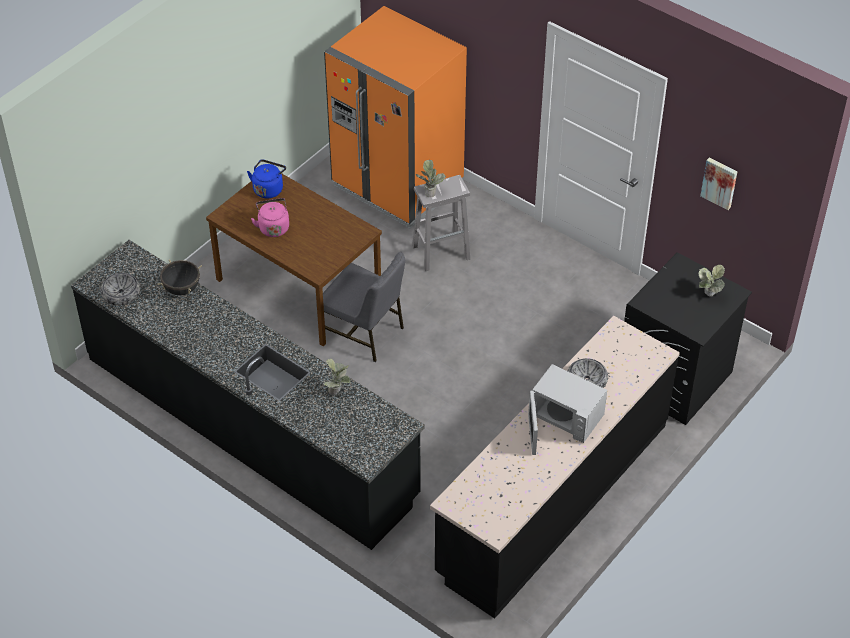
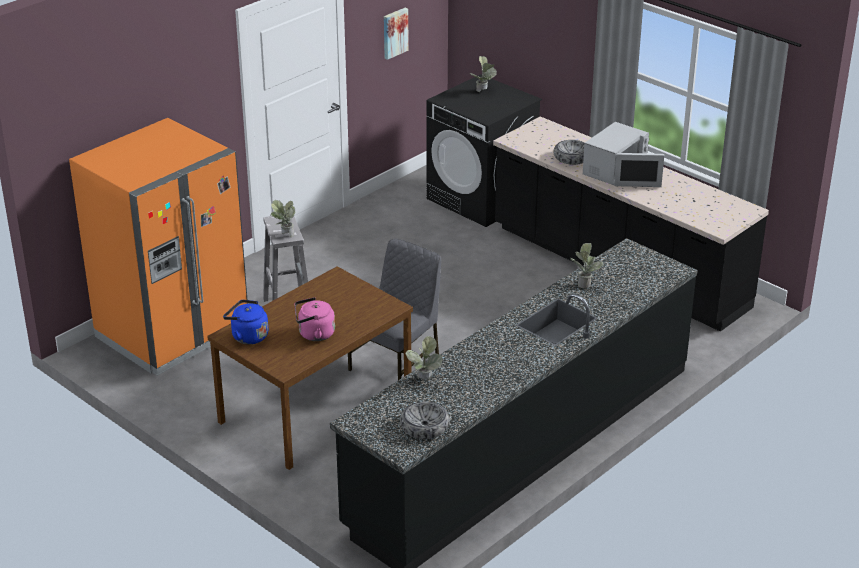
camera: 85 degrees left, 15 degrees down
black cooking pot [158,260,202,295] -> potted plant [405,336,442,380]

